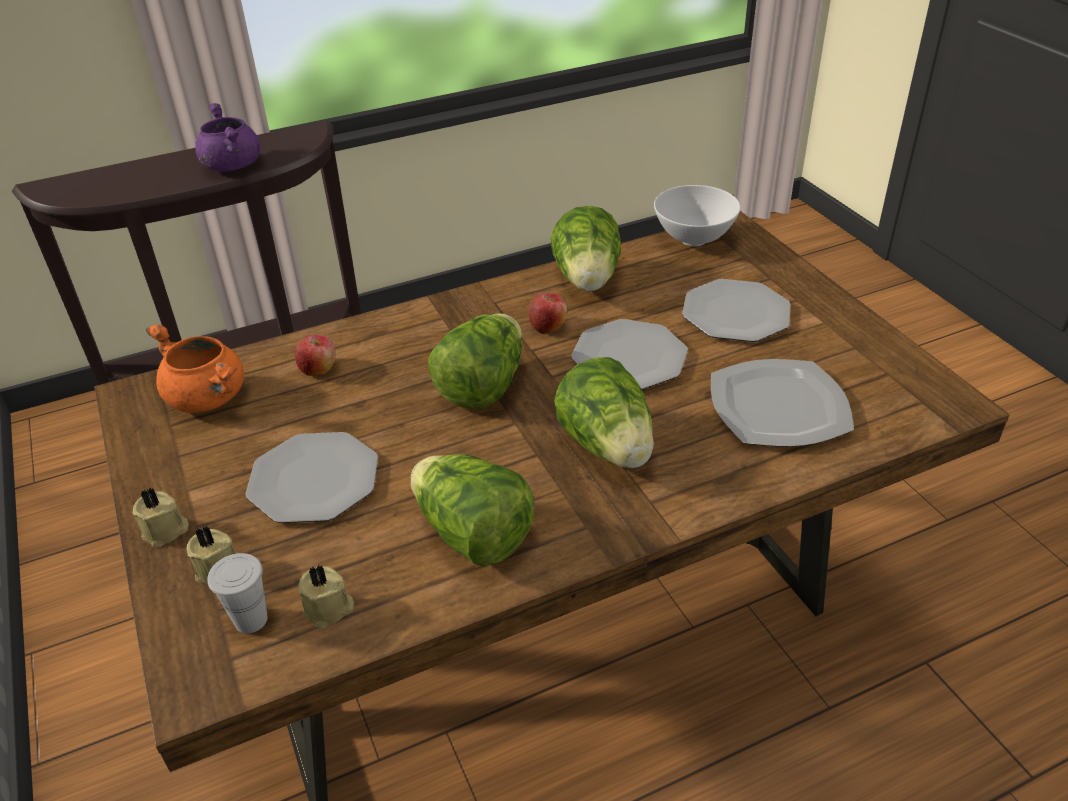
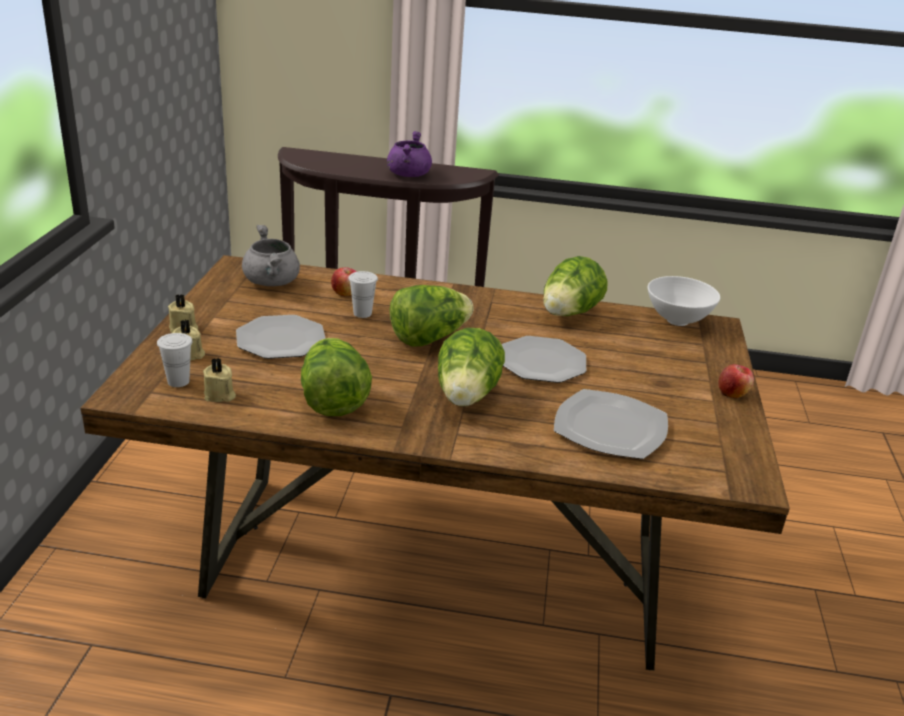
camera: 30 degrees right, 10 degrees down
orange cooking pot [146,324,244,413] -> grey cooking pot [242,225,300,286]
apple [529,293,567,333] -> apple moved to [718,364,754,398]
plate [682,279,791,342] -> none
none -> white cup [349,271,378,318]

